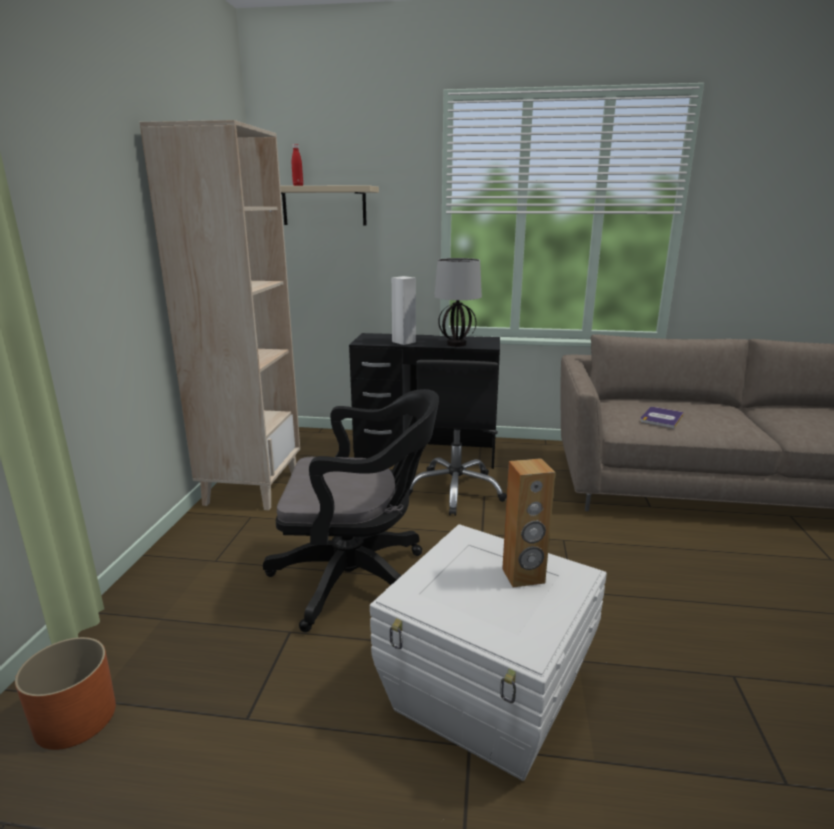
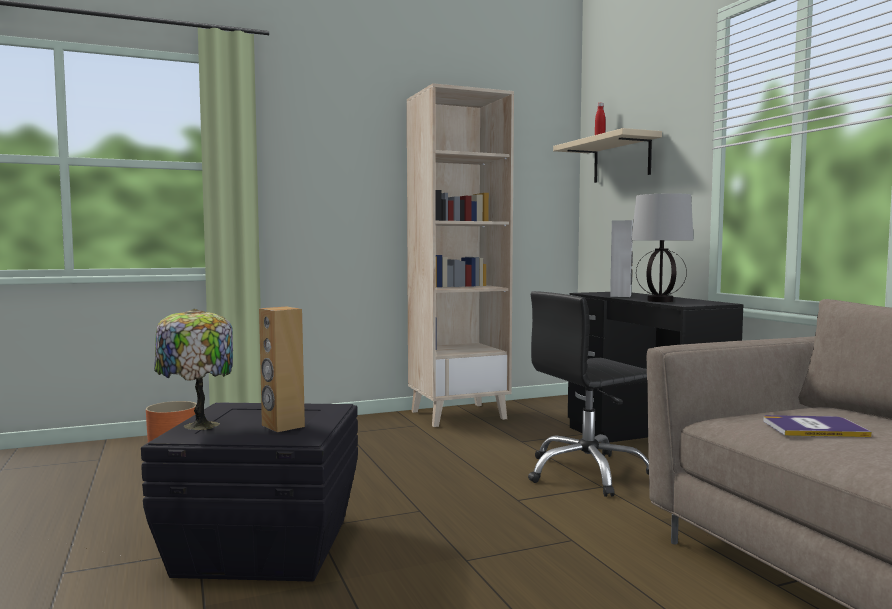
camera: 60 degrees right, 15 degrees down
black office chair [263,389,439,632] -> none
white storage box [370,524,607,781] -> black storage box [141,402,358,582]
none -> table lamp [154,309,233,430]

